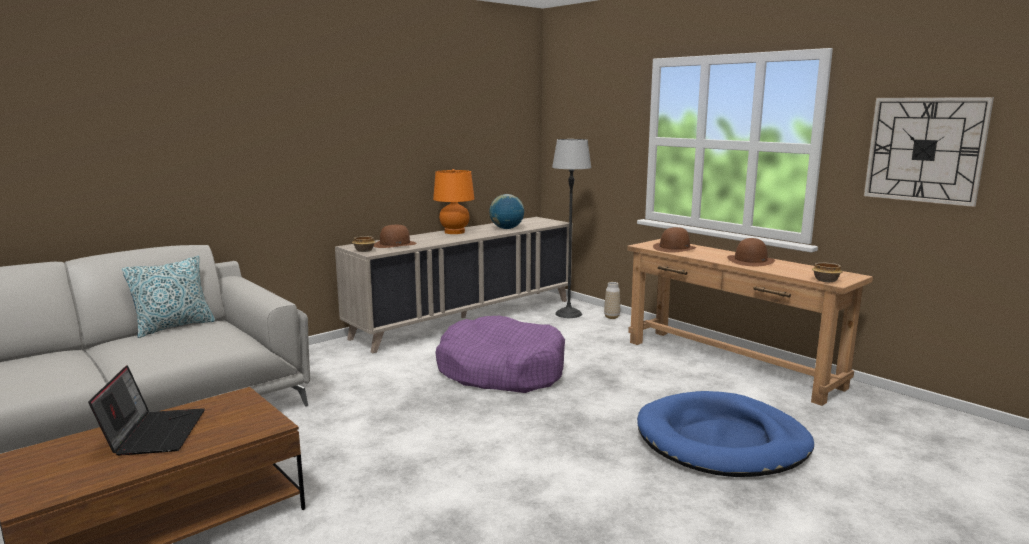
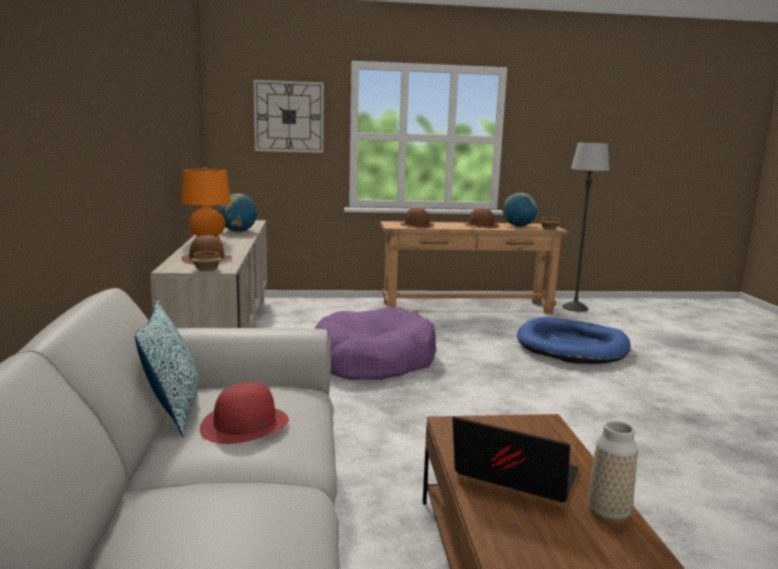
camera: 55 degrees left, 0 degrees up
floor lamp [552,139,591,318] -> floor lamp moved to [562,142,609,312]
vase [604,282,620,319] -> vase moved to [587,420,637,524]
wall clock [864,97,994,207] -> wall clock moved to [253,80,324,153]
none -> red hat [200,382,289,444]
none -> globe [503,193,537,227]

